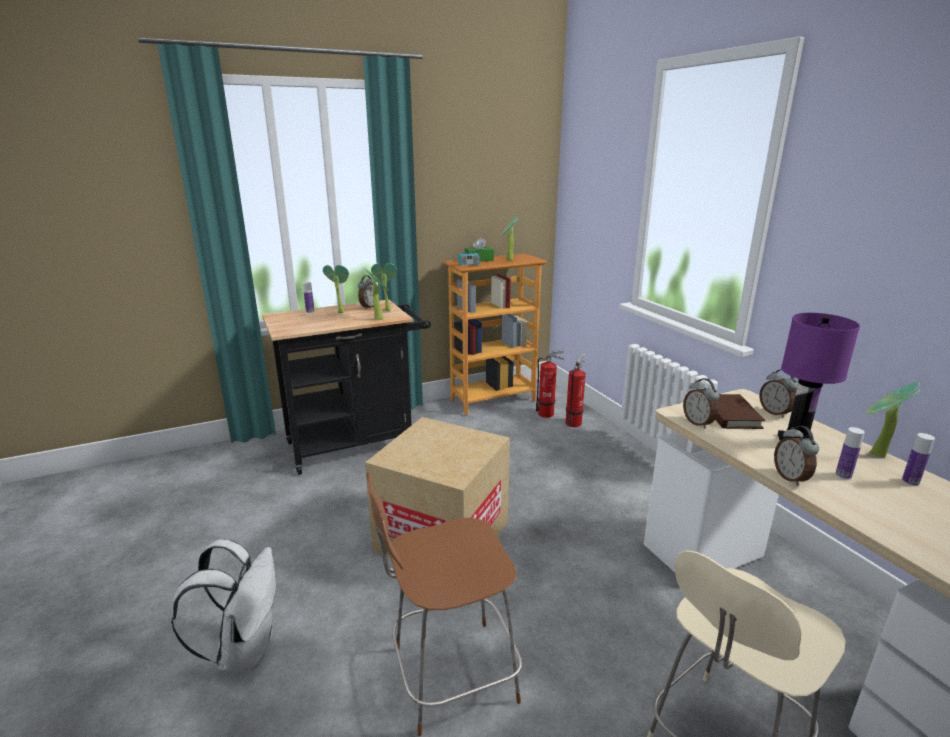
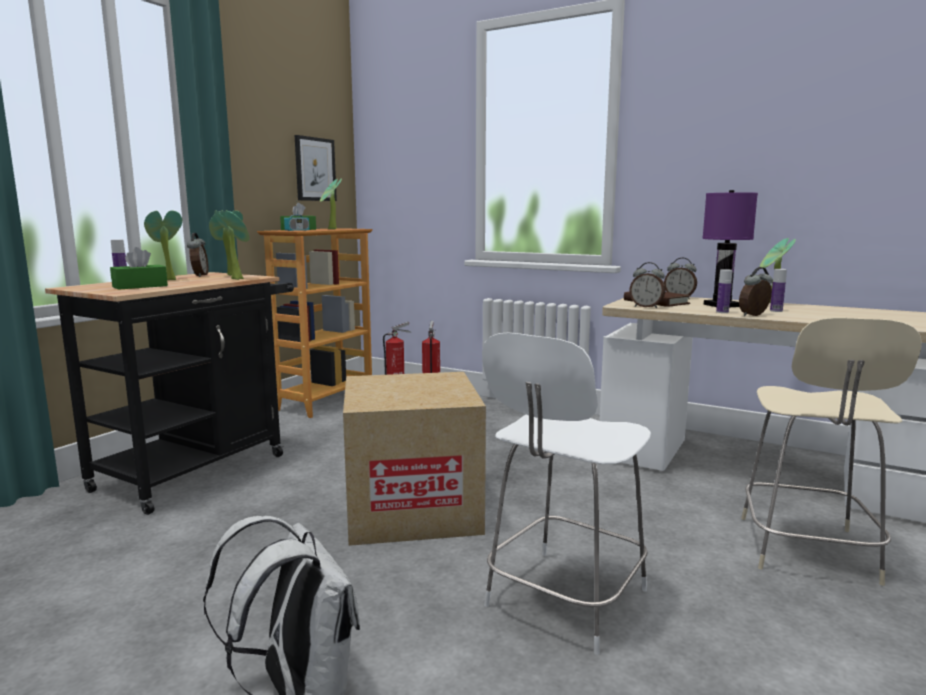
camera: 35 degrees left, 10 degrees down
brown chair [366,472,522,736] -> white chair [482,332,651,655]
alarm clock [774,426,819,486] -> alarm clock turned 105 degrees clockwise [739,267,773,316]
bottle [902,433,935,486] -> bottle moved to [716,269,732,313]
none -> green tissue box [110,247,168,290]
none -> picture [295,135,337,201]

